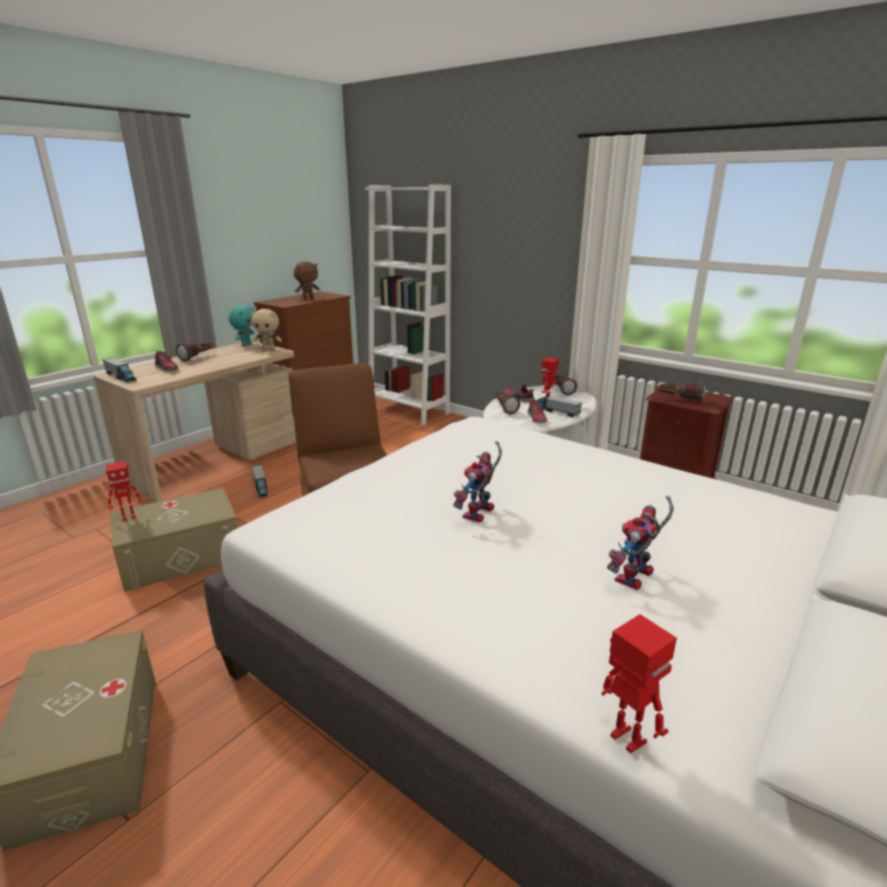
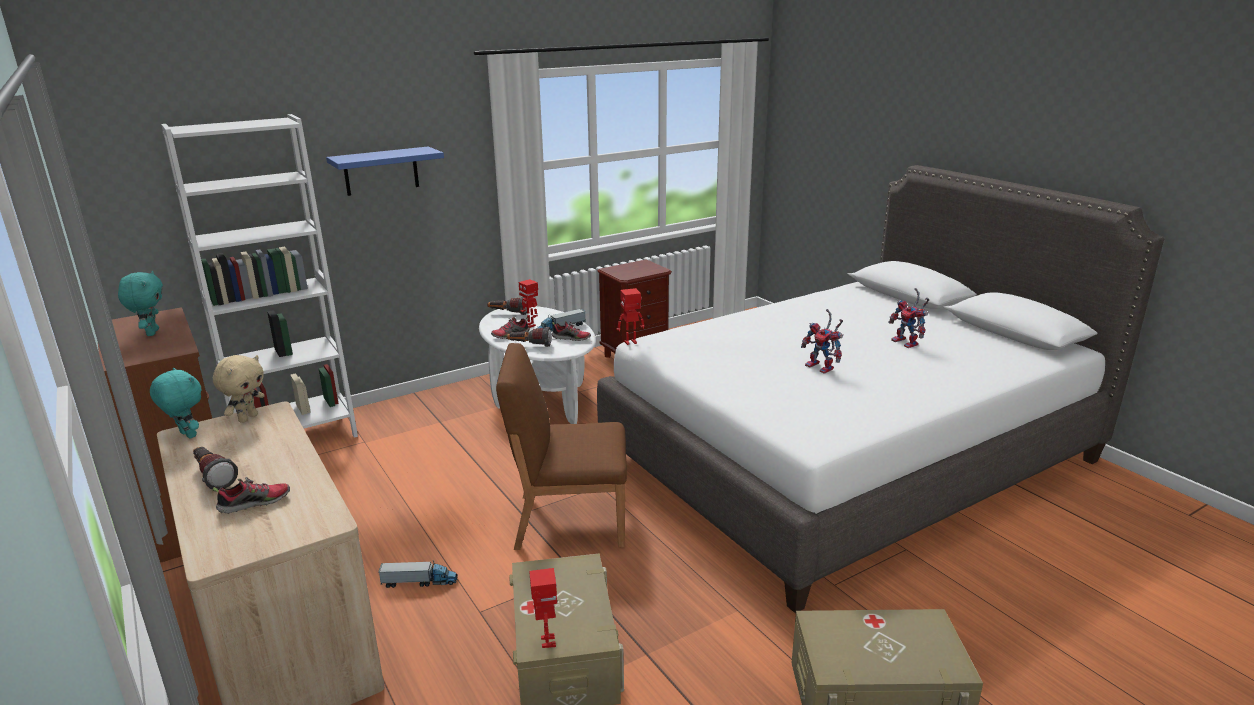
camera: 70 degrees left, 0 degrees up
toy truck [103,358,137,383] -> none
brown plush toy [294,261,320,299] -> turquoise plush toy [118,271,163,336]
toy robot [601,614,677,754] -> toy robot moved to [616,288,644,345]
flashlight [655,381,705,402] -> none
none -> blue shelf [326,147,444,196]

